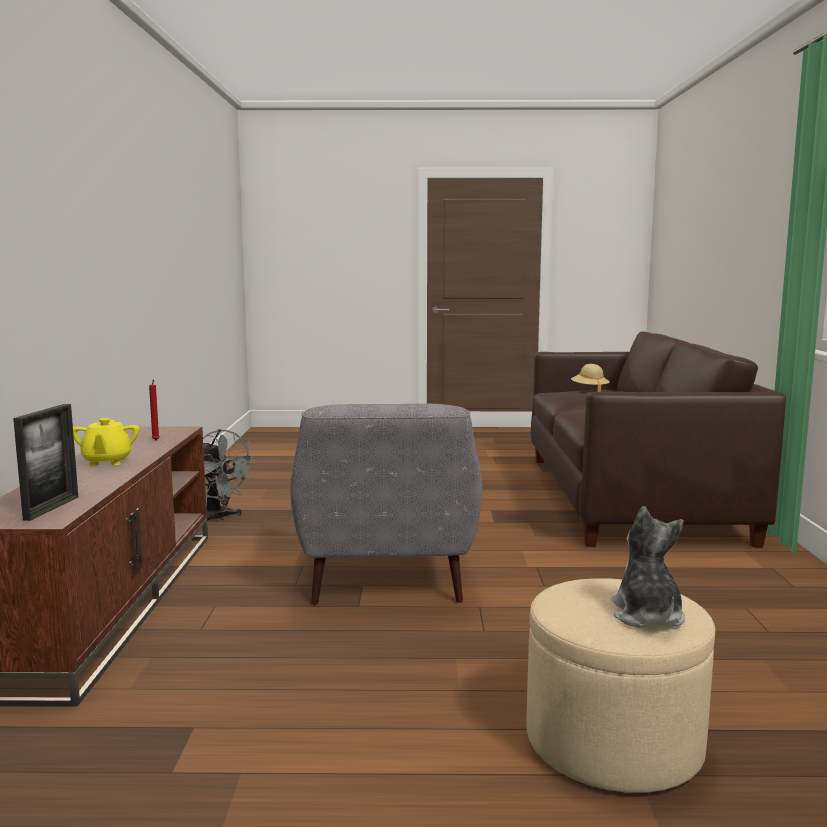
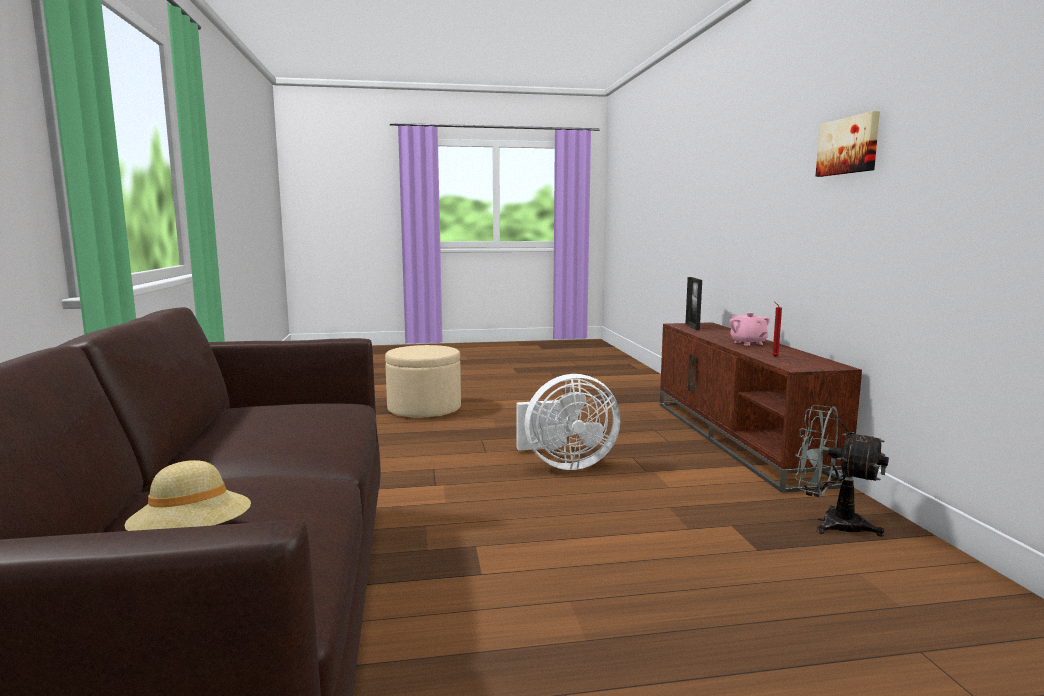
camera: 170 degrees right, 0 degrees up
yellow teapot [73,418,140,466] -> pink teapot [729,312,770,346]
grey armchair [290,404,482,605] -> white fan [516,374,621,470]
plush toy [611,506,685,628] -> none
none -> picture [816,111,880,177]

